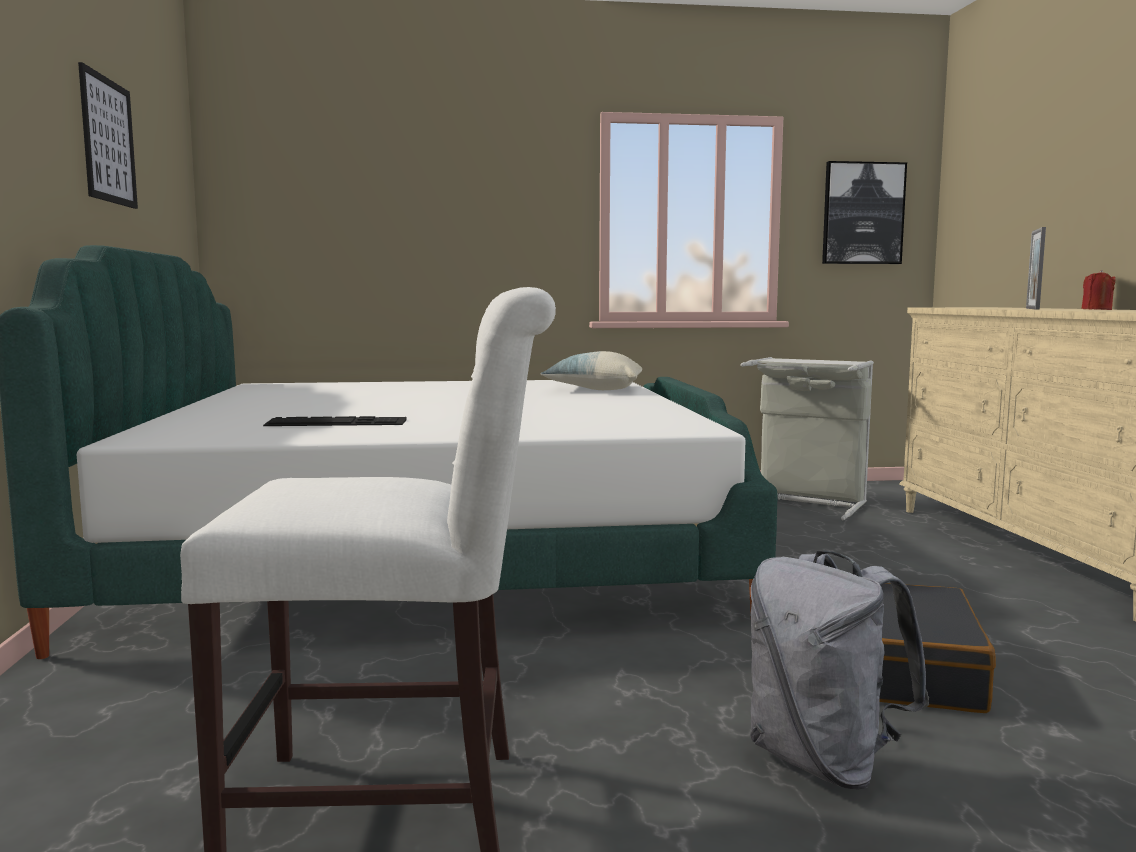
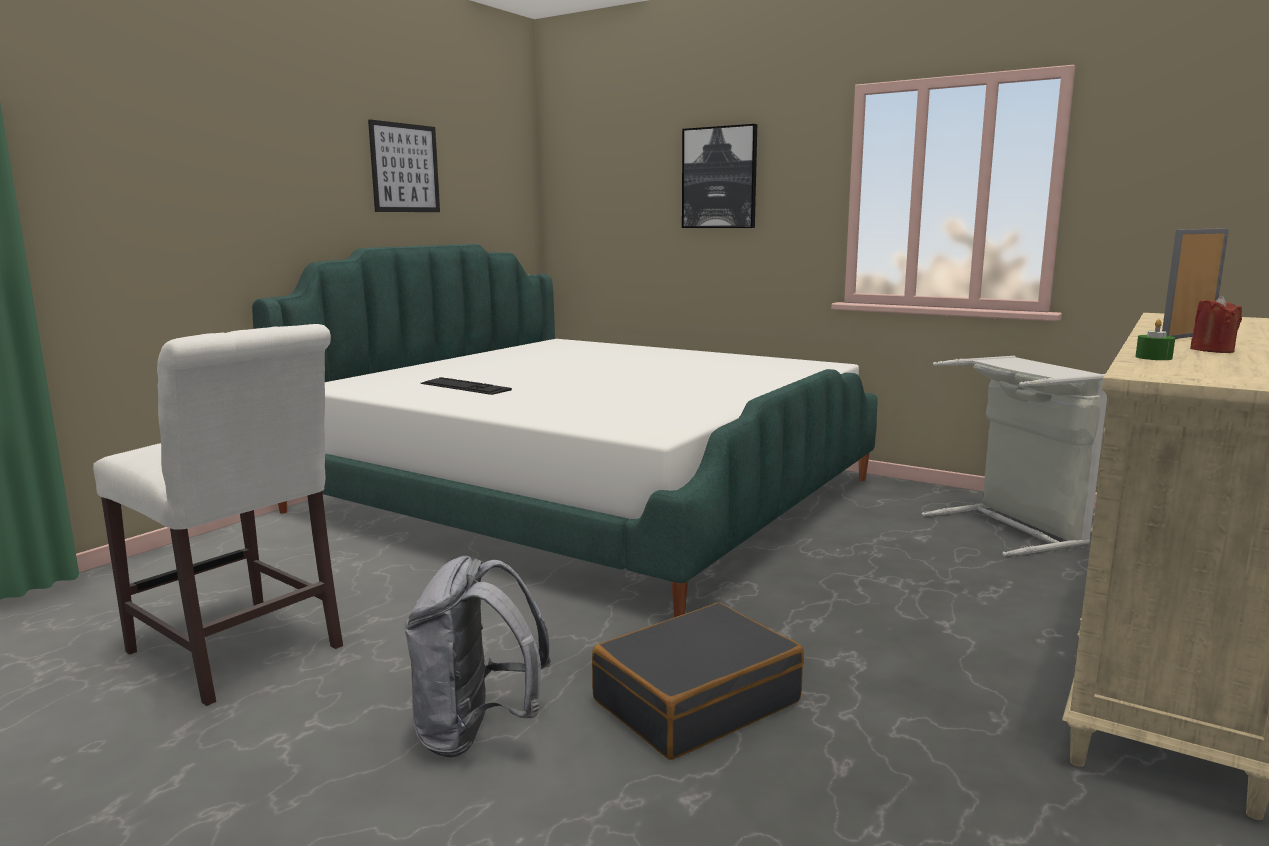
camera: 40 degrees right, 5 degrees up
pillow [541,351,642,390] -> none
picture [822,161,907,264] -> picture moved to [682,124,757,228]
none -> green candle [1135,319,1175,360]

